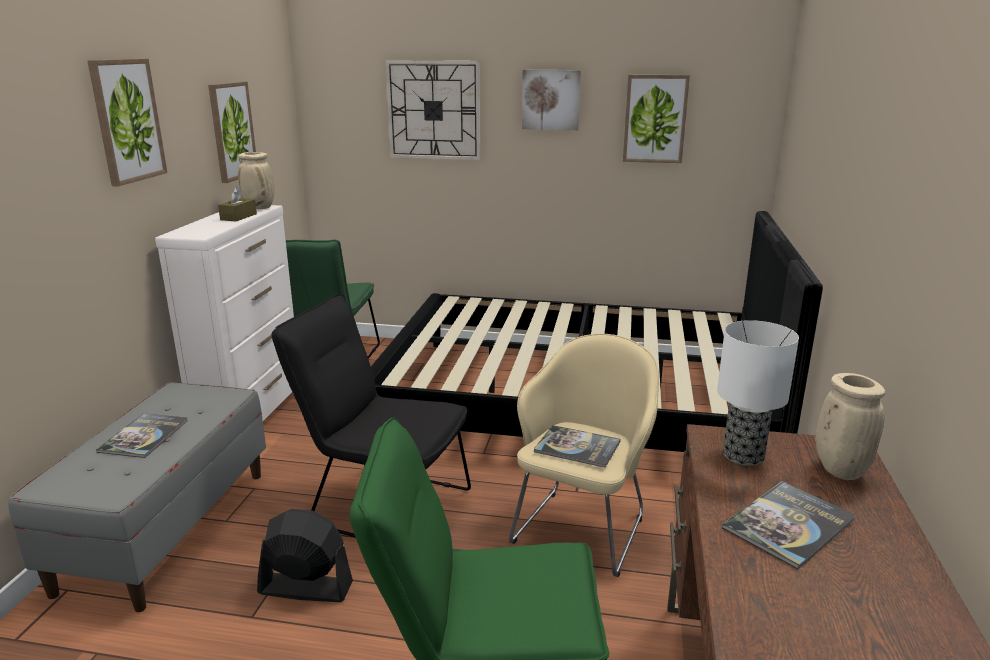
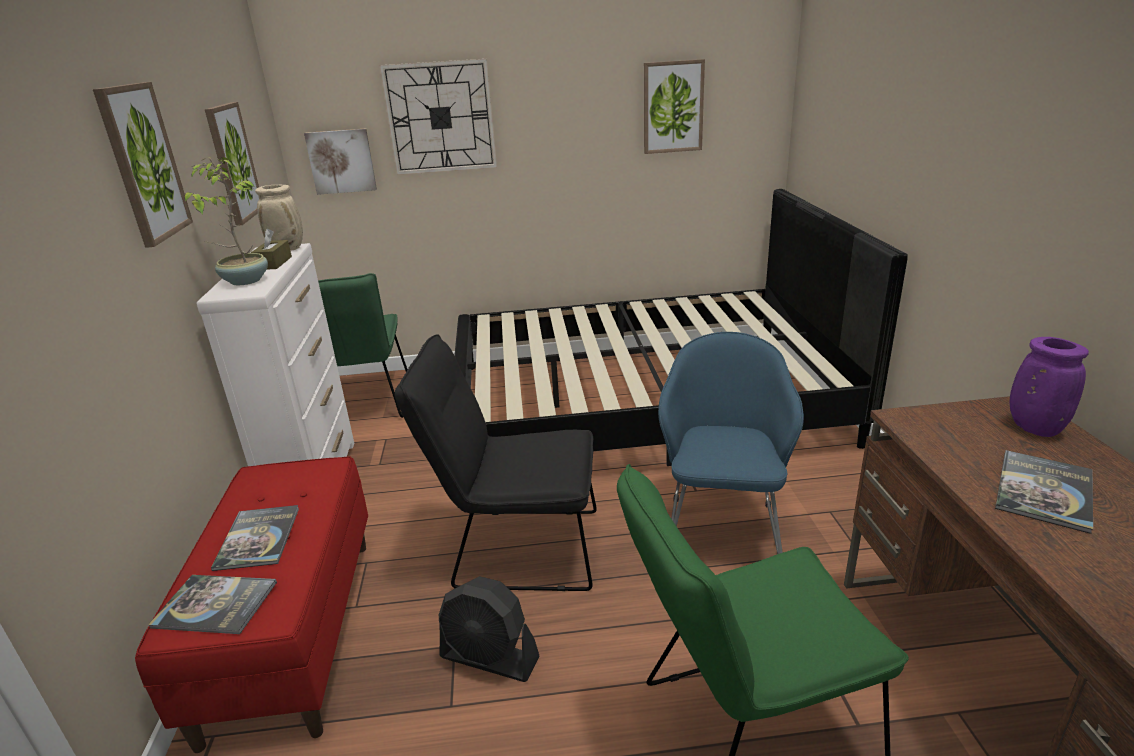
camera: 15 degrees left, 5 degrees up
grey bench [8,382,266,612] -> red bench [135,456,368,753]
black fan [257,509,353,602] -> black fan turned 150 degrees counterclockwise [439,576,540,682]
beige armchair [509,334,659,577] -> blue armchair [658,332,804,554]
picture [522,70,581,130] -> picture moved to [304,129,377,195]
book [534,425,621,468] -> book moved to [148,575,277,634]
table lamp [717,320,799,466] -> none
beige vase [815,373,885,480] -> purple vase [1010,337,1089,437]
none -> potted plant [184,157,268,285]

